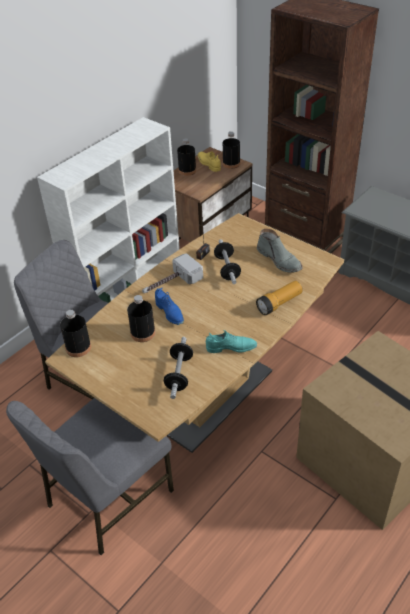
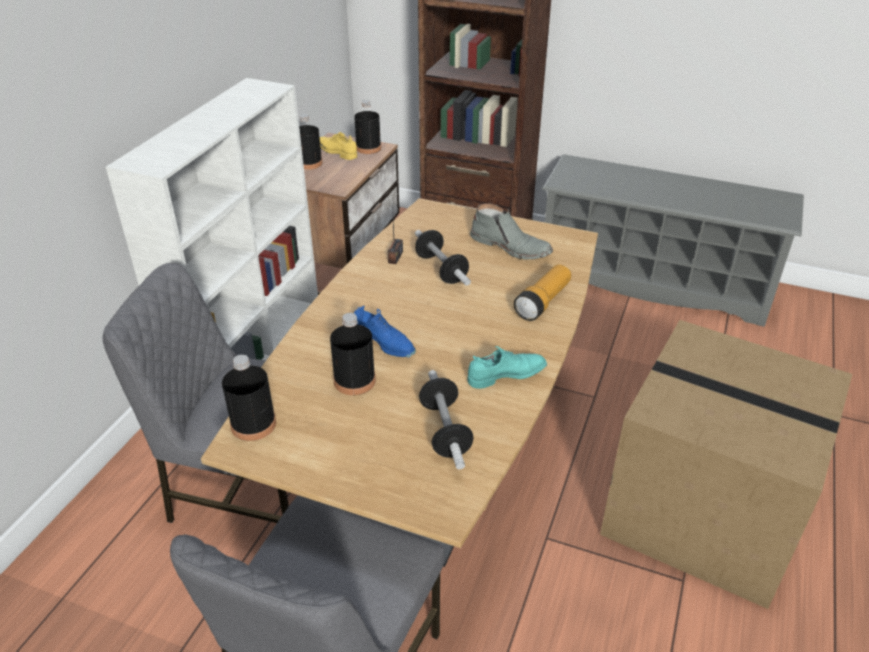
camera: 20 degrees left, 5 degrees down
hammer [142,254,203,293] -> none

